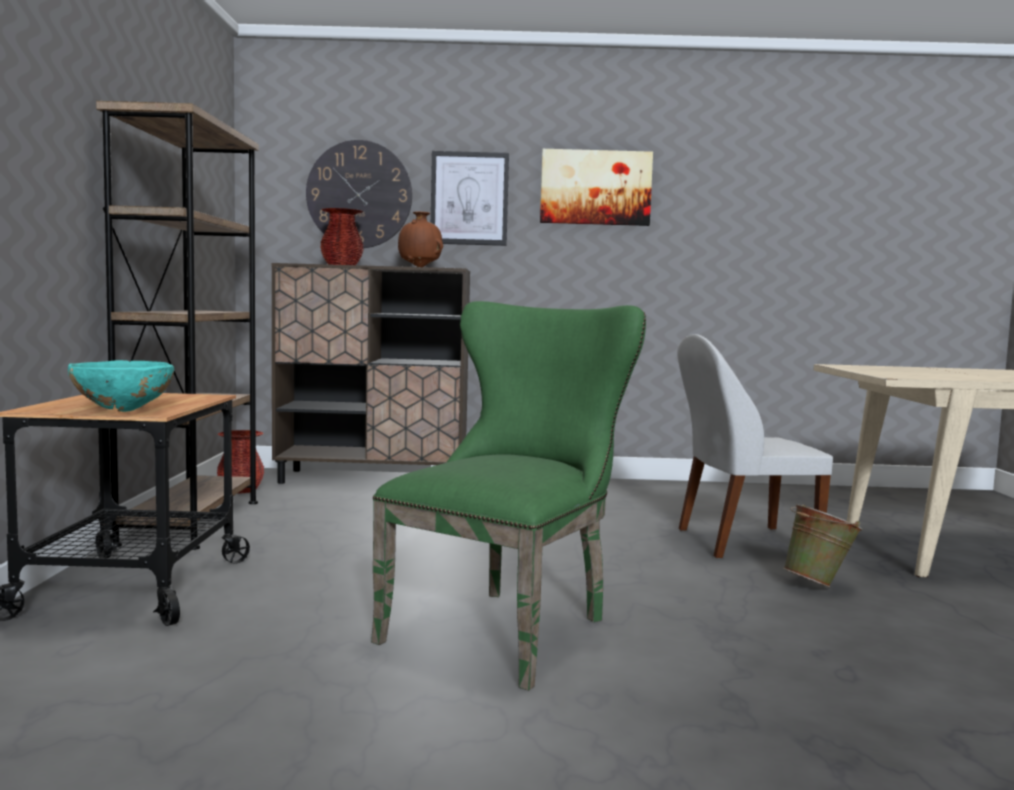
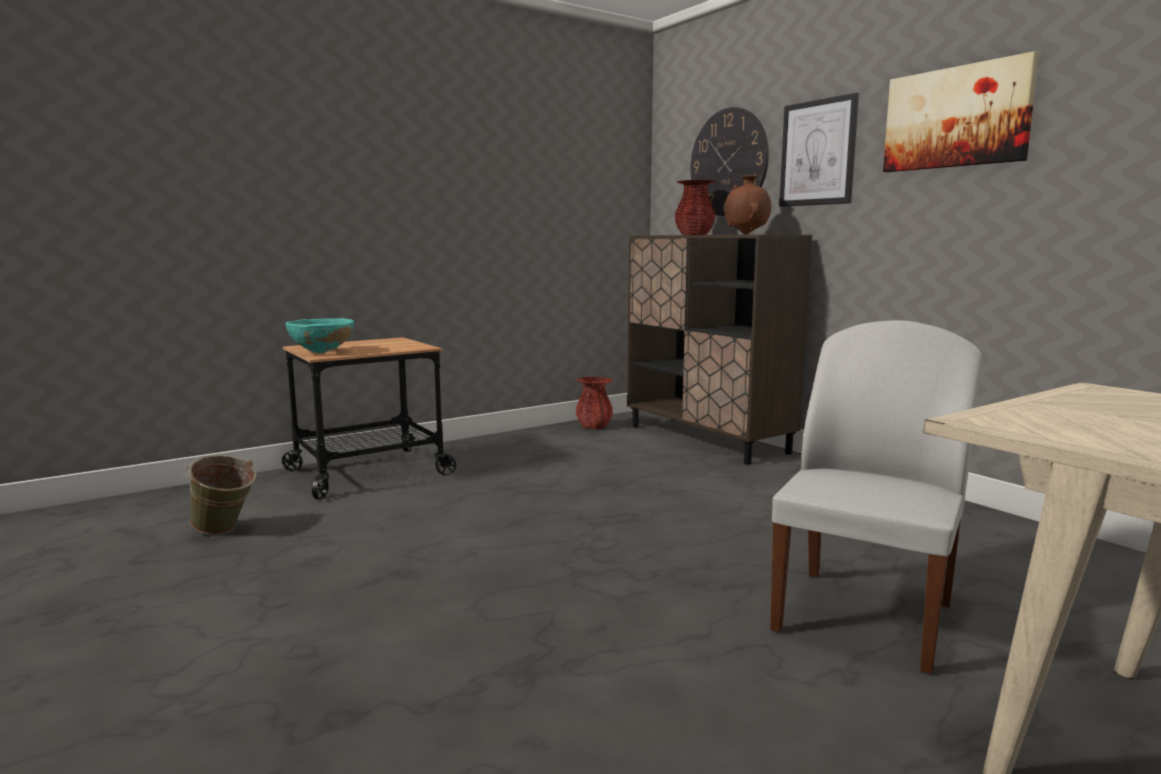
camera: 55 degrees right, 5 degrees up
brown bookcase [96,101,259,550] -> none
green chair [371,301,646,691] -> none
white chair [677,334,833,558] -> white chair turned 75 degrees clockwise [770,320,982,674]
green bucket [783,505,862,588] -> green bucket moved to [184,455,256,535]

